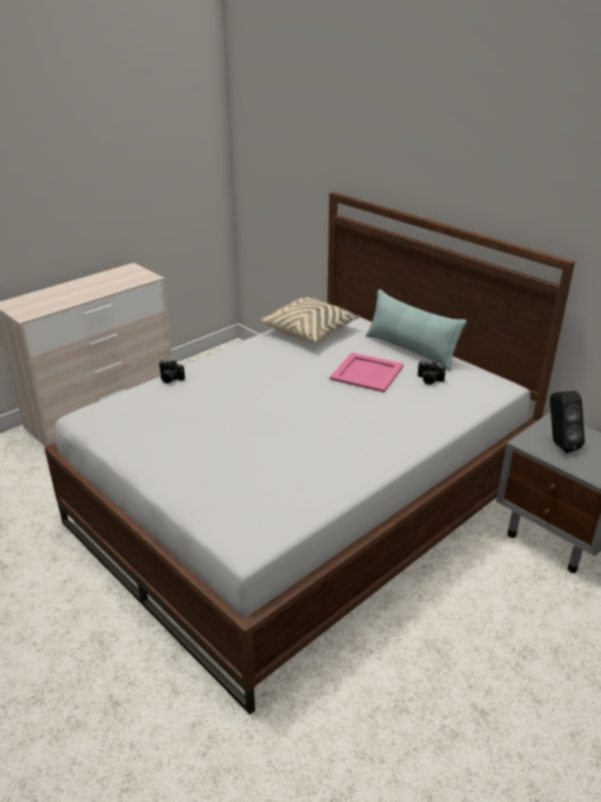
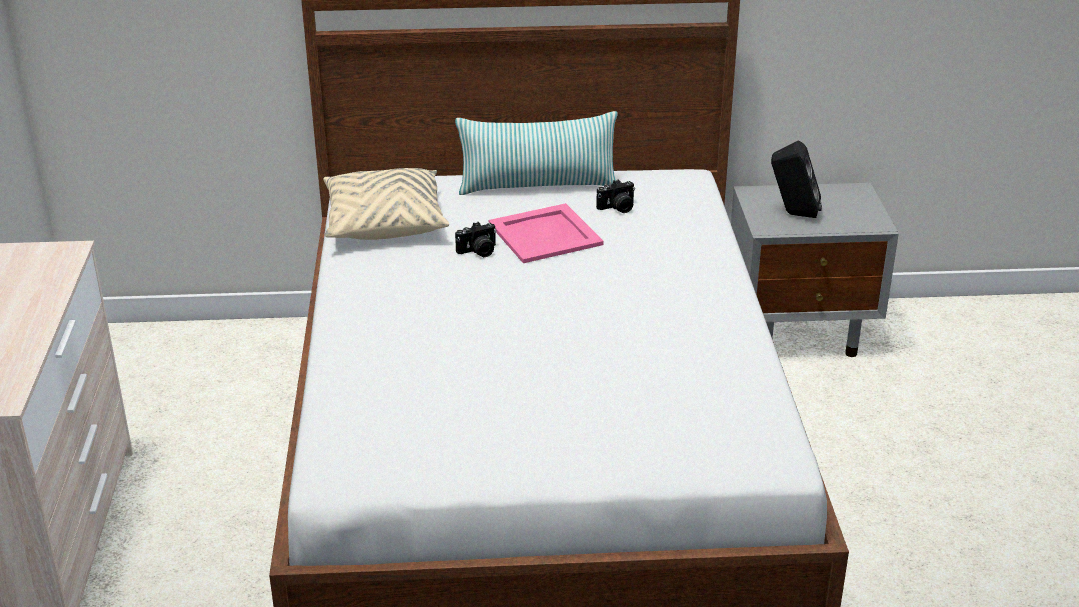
camera: 50 degrees left, 0 degrees up
camera [159,360,185,383] -> camera moved to [455,222,497,257]

